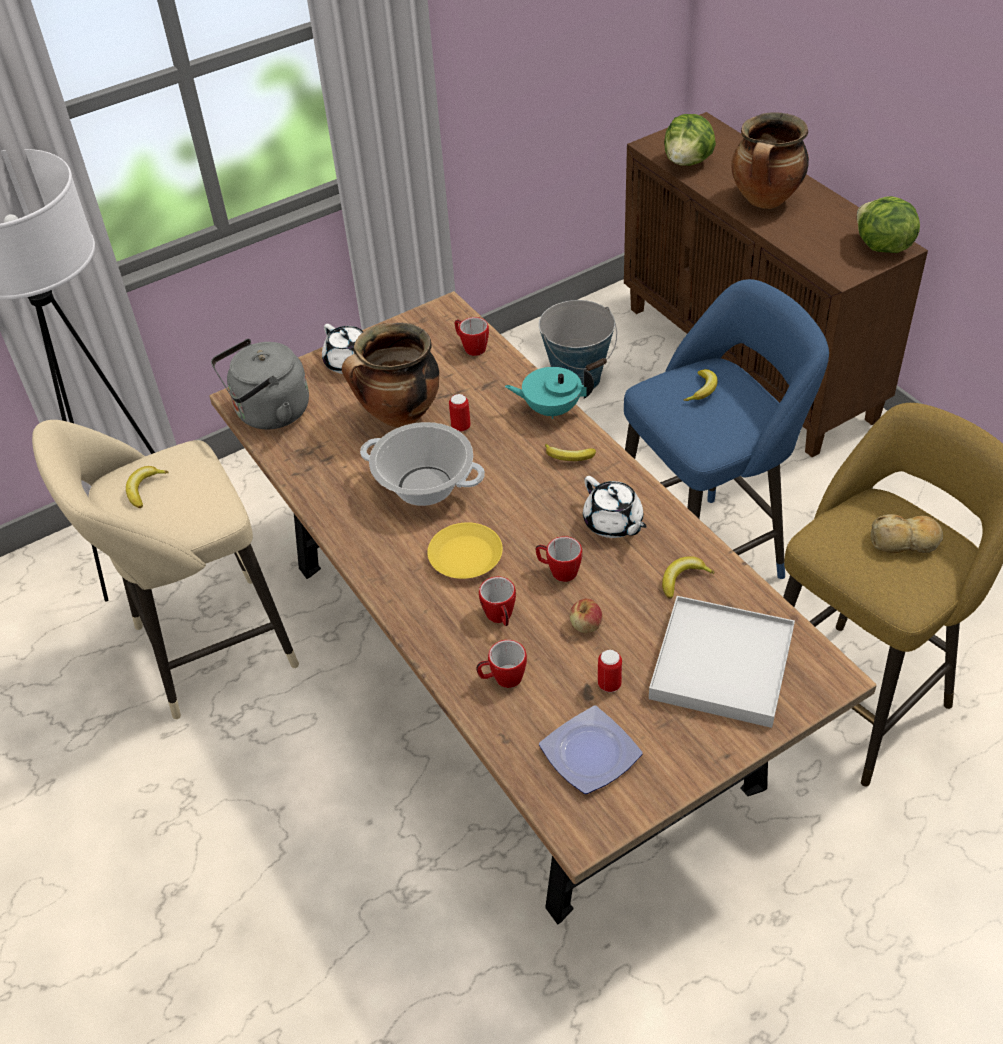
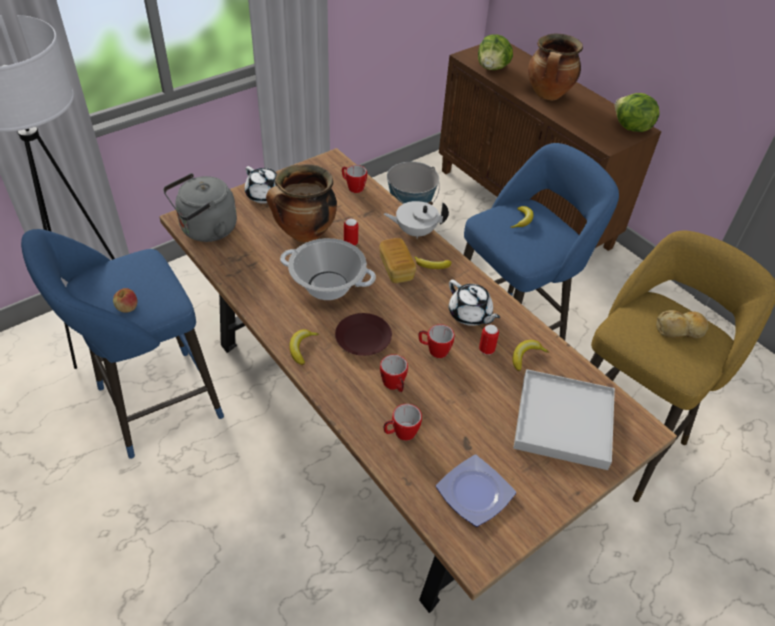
camera: 10 degrees left, 0 degrees up
beige stool [32,420,299,719] -> blue stool [21,229,224,459]
banana [126,466,168,508] -> banana moved to [289,329,319,365]
yellow plate [427,522,503,579] -> brown plate [335,313,392,356]
turquoise teapot [505,367,594,419] -> white teapot [384,201,449,239]
apple [570,599,602,633] -> apple moved to [113,288,137,313]
can [598,650,622,692] -> can moved to [479,324,499,355]
none -> bread [379,238,416,283]

